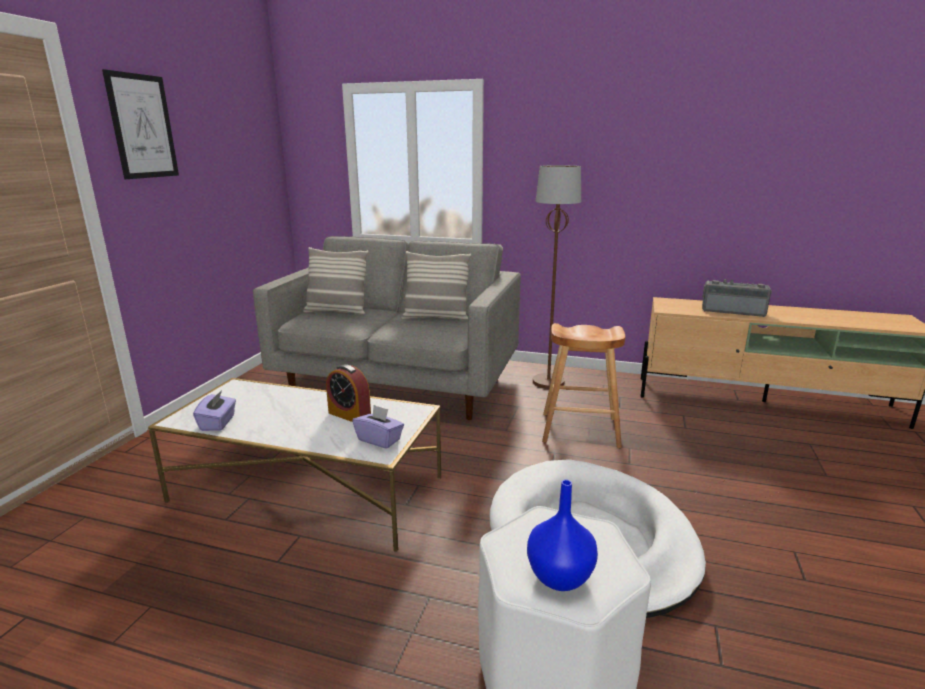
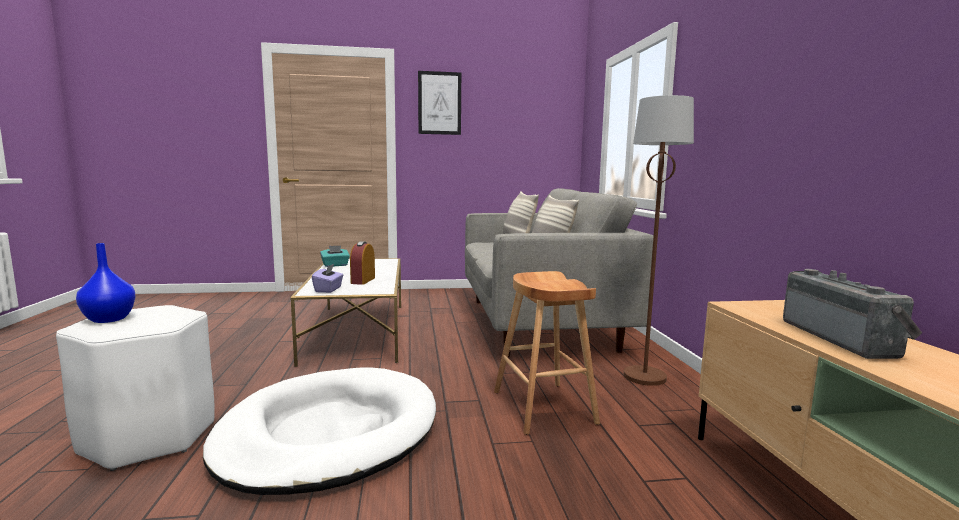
camera: 65 degrees right, 10 degrees down
purple tissue box [193,390,236,431] -> turquoise tissue box [320,245,350,267]

